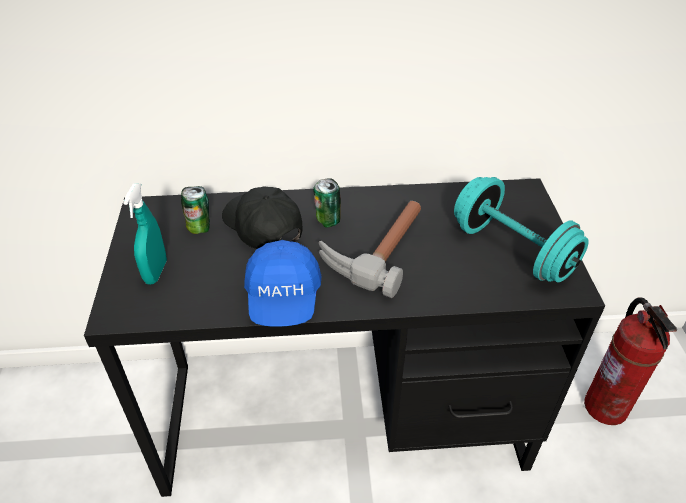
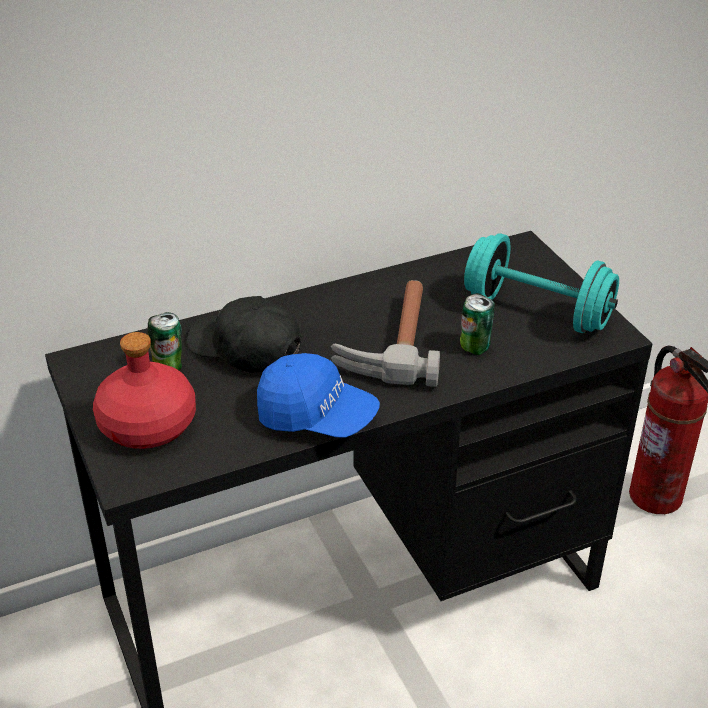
camera: 20 degrees left, 5 degrees down
turquoise spray bottle [123,183,167,285] -> red bottle [93,332,196,449]
blue cap [244,240,321,327] -> blue cap turned 45 degrees counterclockwise [257,353,380,438]
can [313,178,341,228] -> can moved to [460,293,495,355]

